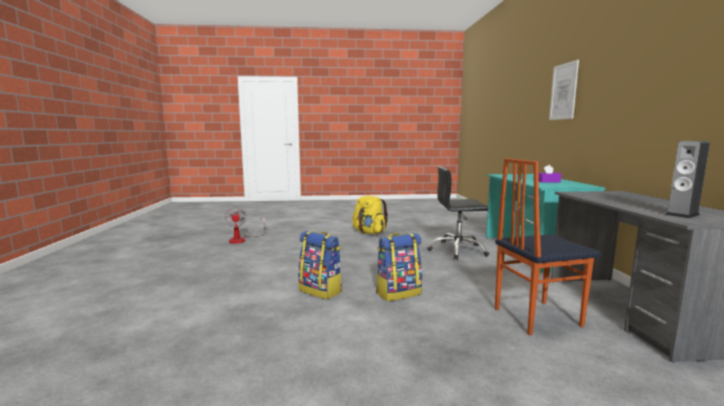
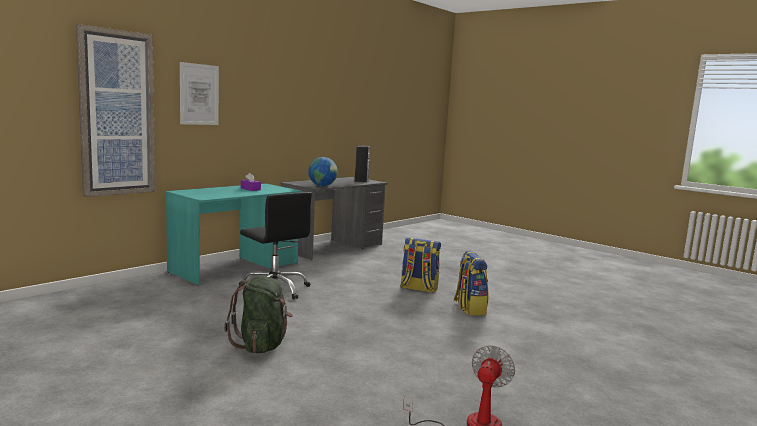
camera: 135 degrees left, 0 degrees up
yellow backpack [352,196,388,234] -> green backpack [224,276,293,353]
chair [495,158,601,335] -> none
none -> picture [76,24,155,197]
none -> globe [308,157,338,186]

